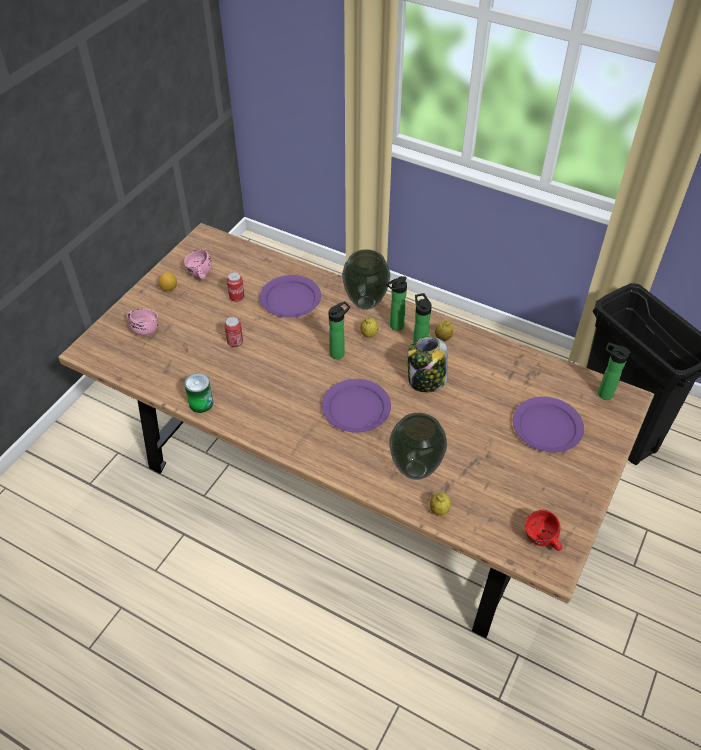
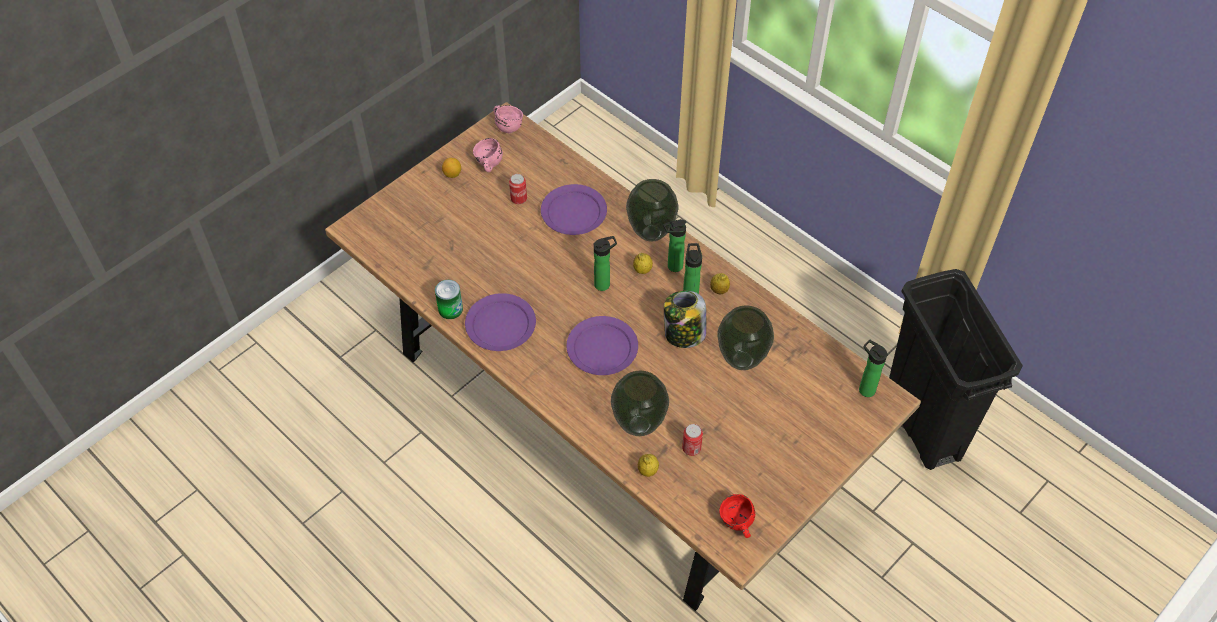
camera: 15 degrees right, 5 degrees up
pink mug [127,309,158,336] -> pink mug moved to [494,105,523,134]
can [224,317,243,347] -> can moved to [682,424,703,456]
purple plate [513,397,584,452] -> purple plate moved to [465,293,536,351]
none -> vase [717,306,774,370]

